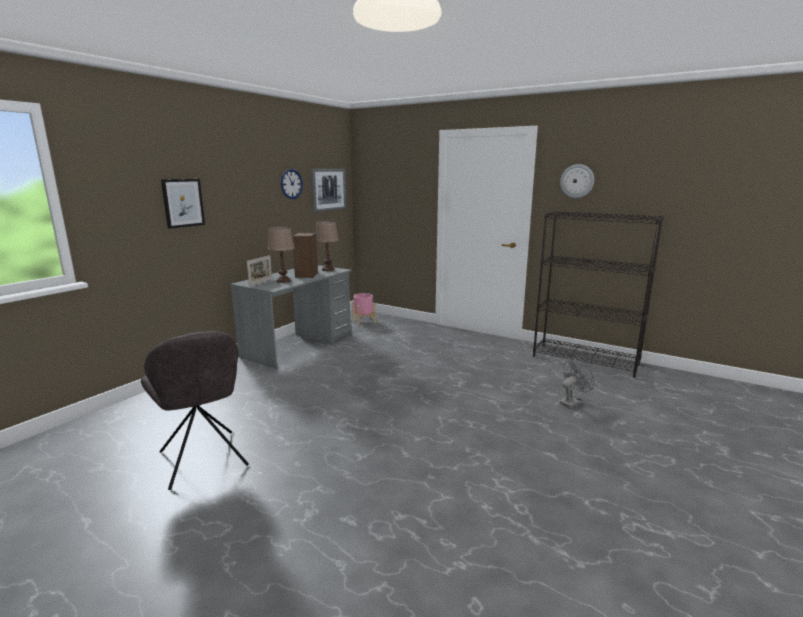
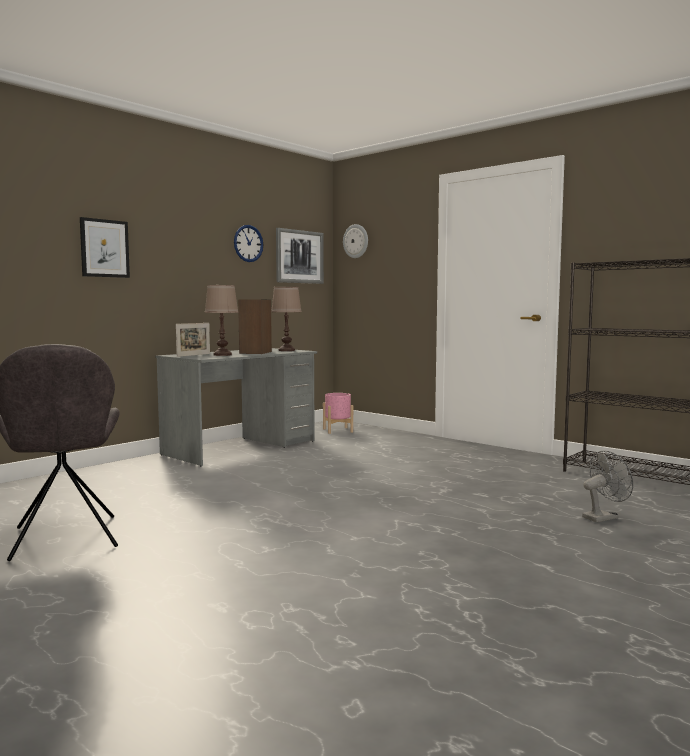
camera: 10 degrees right, 10 degrees down
wall clock [560,164,594,198] -> wall clock moved to [343,224,368,258]

